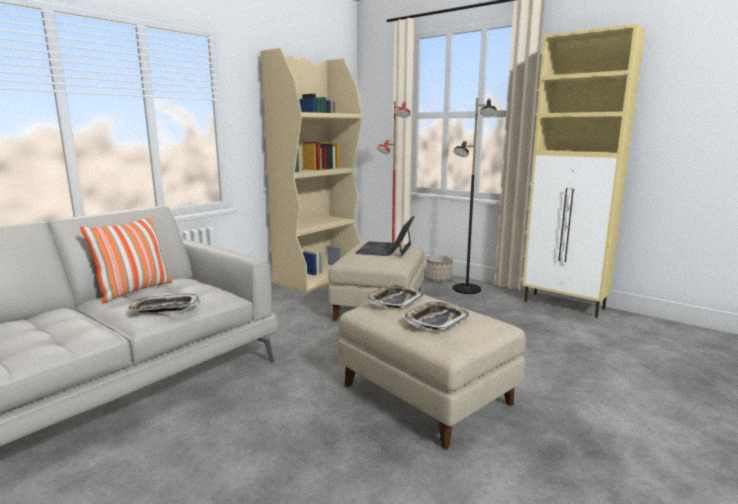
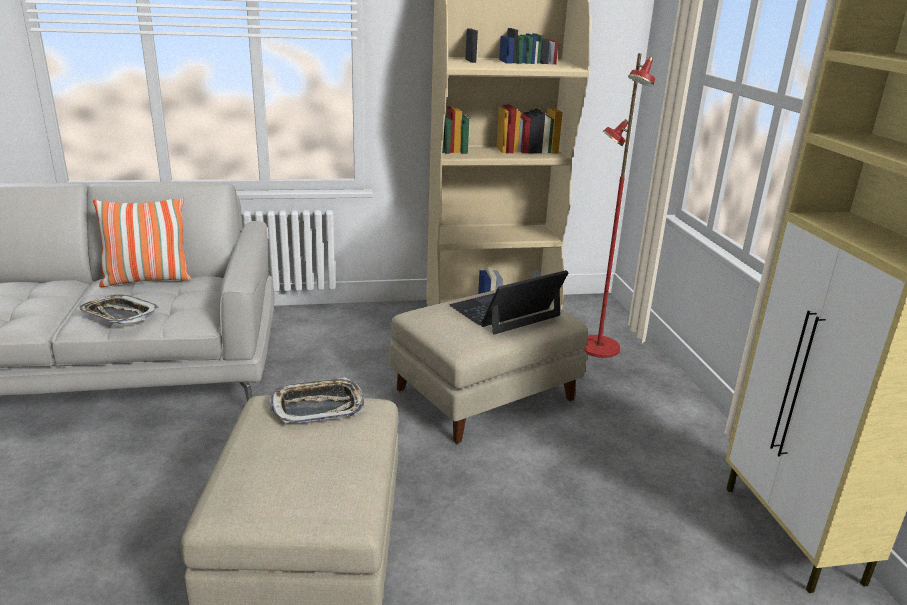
camera: 40 degrees right, 10 degrees up
tray [405,301,469,330] -> none
planter [426,255,453,282] -> none
black floor lamp [453,98,497,294] -> none

